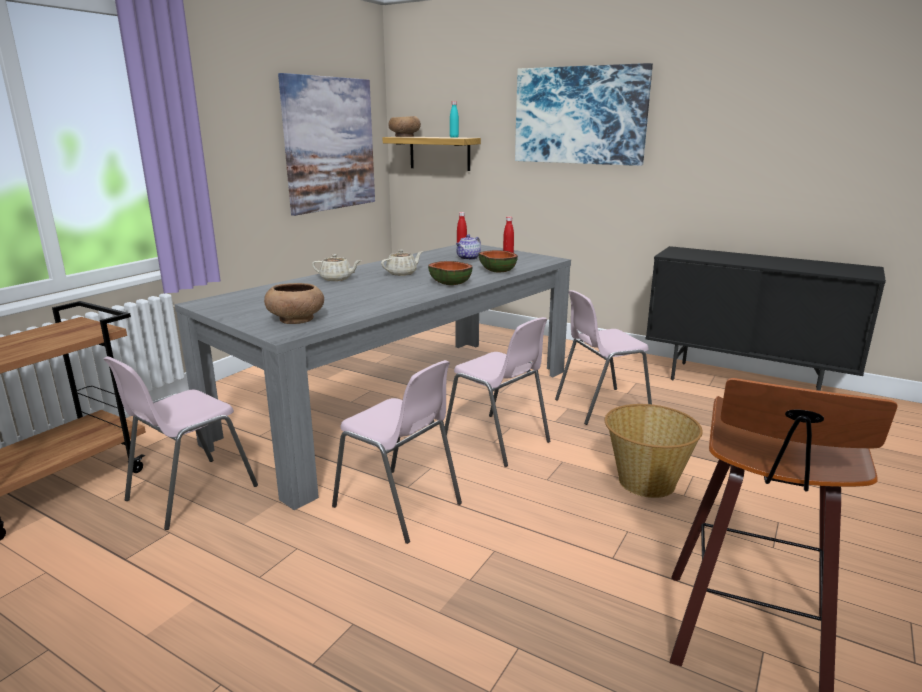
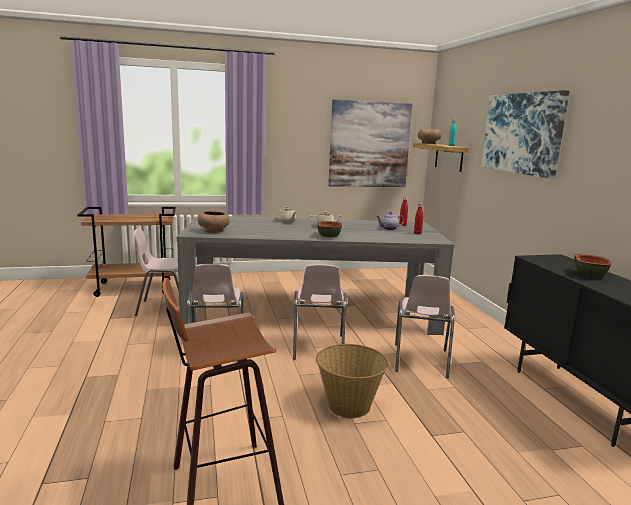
camera: 45 degrees right, 5 degrees down
bowl [478,250,518,273] -> bowl moved to [574,254,612,277]
pink chair [555,290,652,425] -> pink chair turned 105 degrees counterclockwise [395,275,455,378]

